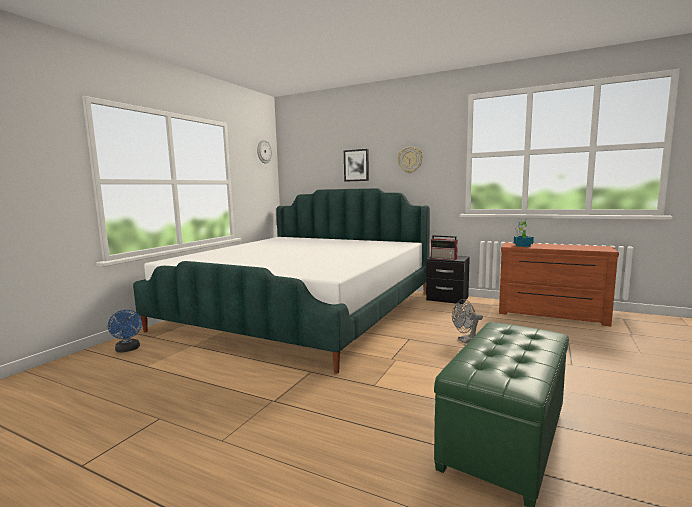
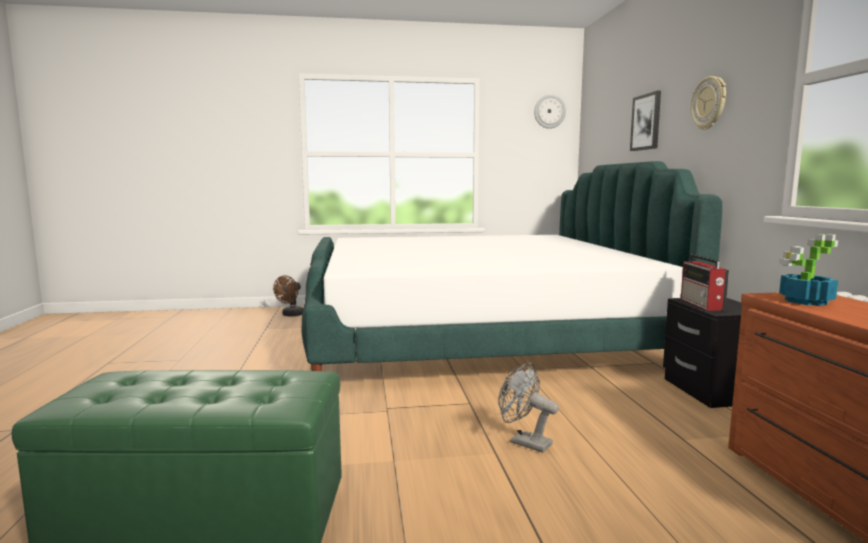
camera: 55 degrees right, 0 degrees up
blue fan [108,310,142,353] -> brown fan [273,275,303,316]

